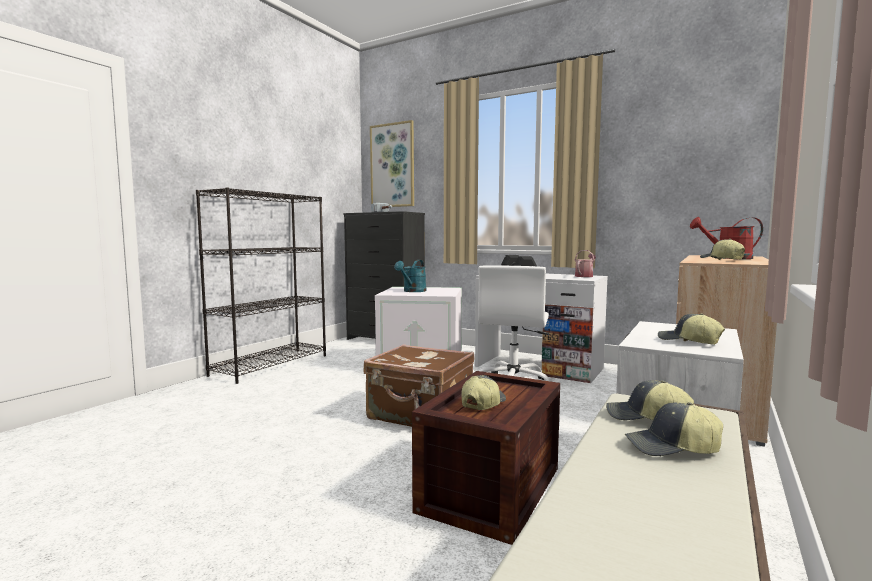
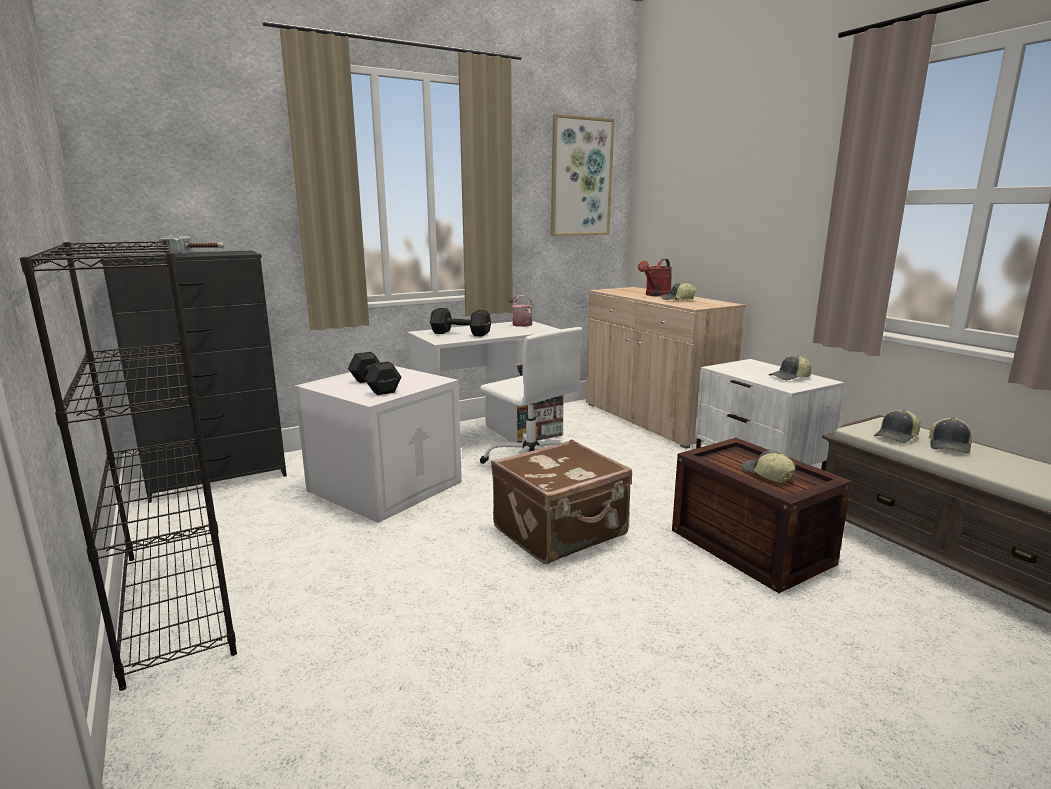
camera: 60 degrees left, 10 degrees up
picture [370,120,414,207] -> picture moved to [551,114,615,236]
turquoise watering can [394,260,426,292] -> black dumbbell [348,352,401,395]

